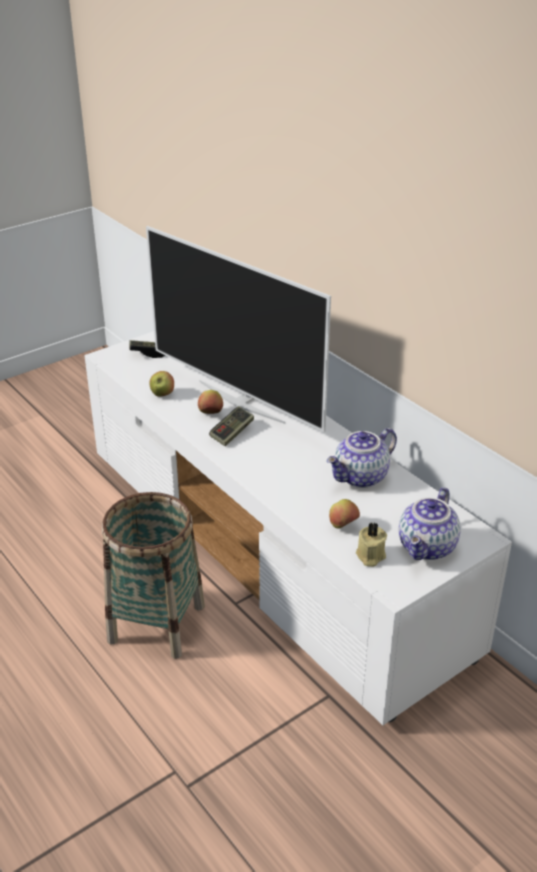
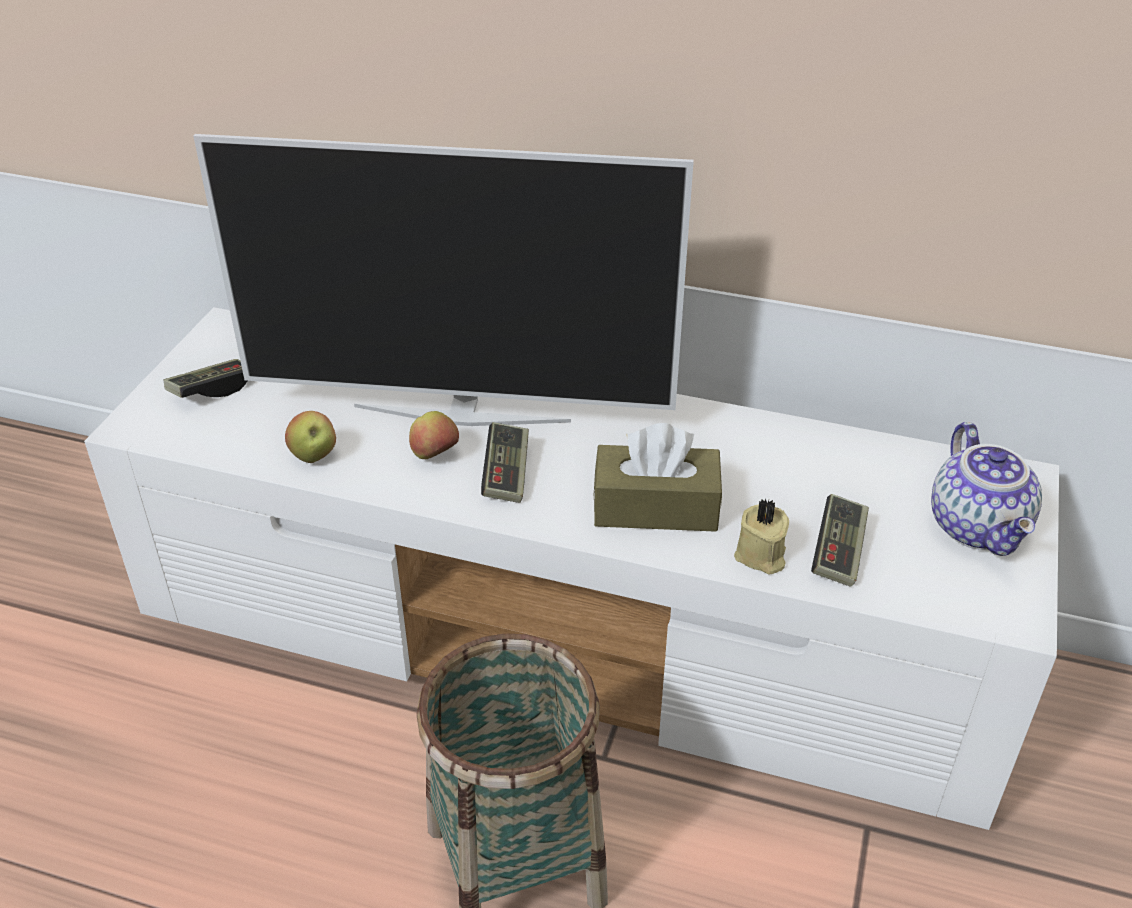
camera: 35 degrees left, 5 degrees up
teapot [327,428,397,488] -> none
apple [329,499,360,529] -> game controller [811,494,869,587]
beige candle [356,523,387,567] -> beige candle moved to [734,499,789,575]
none -> brown tissue box [593,423,722,532]

